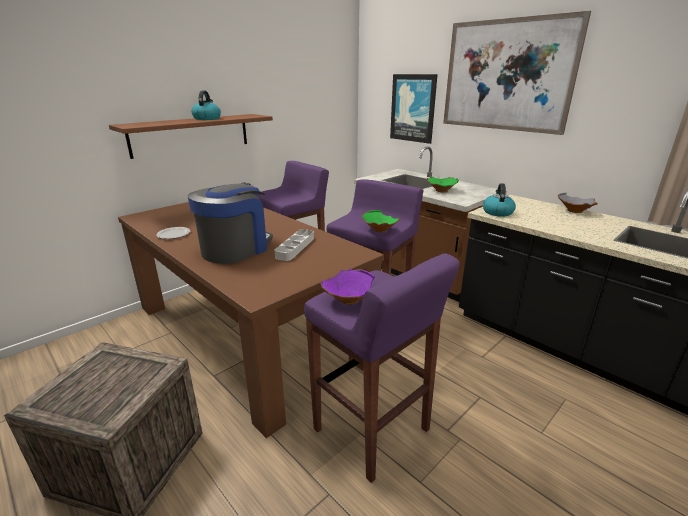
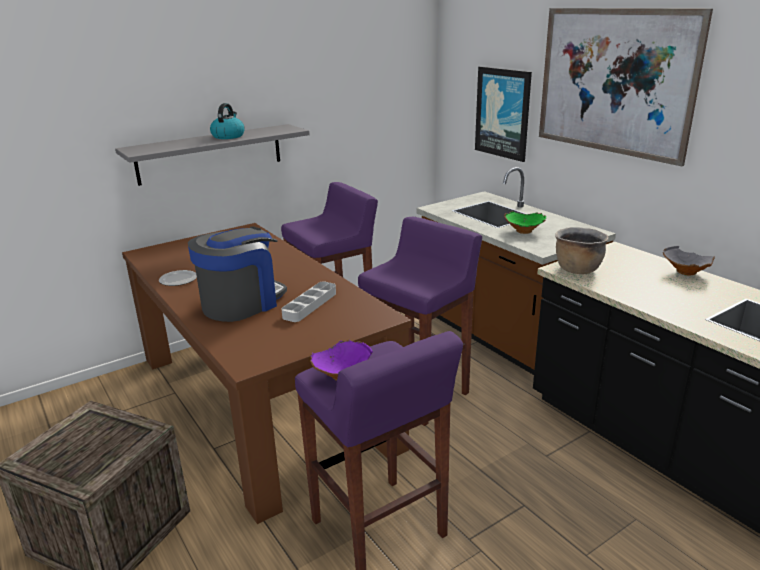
camera: 10 degrees right, 0 degrees up
brown shelf [109,114,273,159] -> grey shelf [115,124,310,186]
green bowl [362,210,400,233] -> none
kettle [483,183,516,217] -> brown cooking pot [555,227,609,274]

